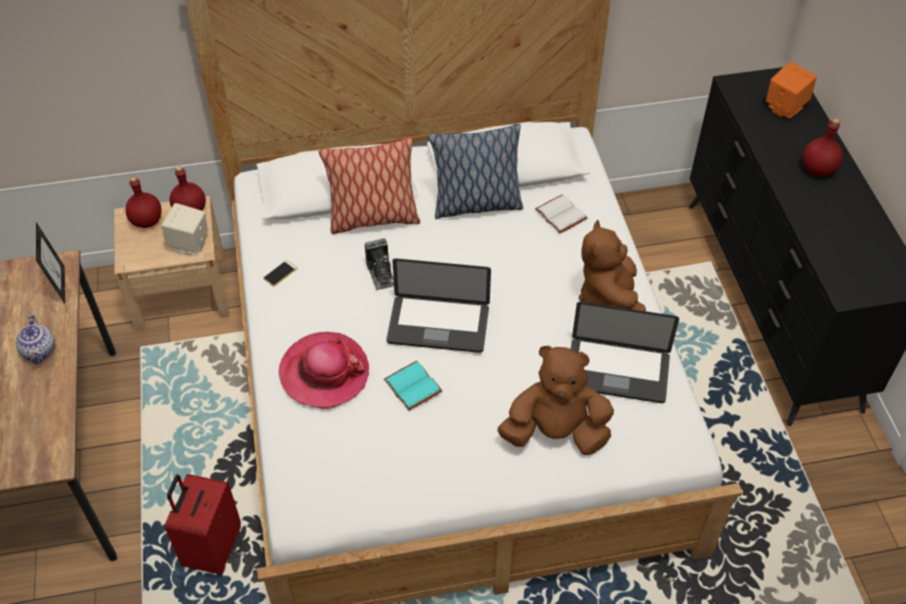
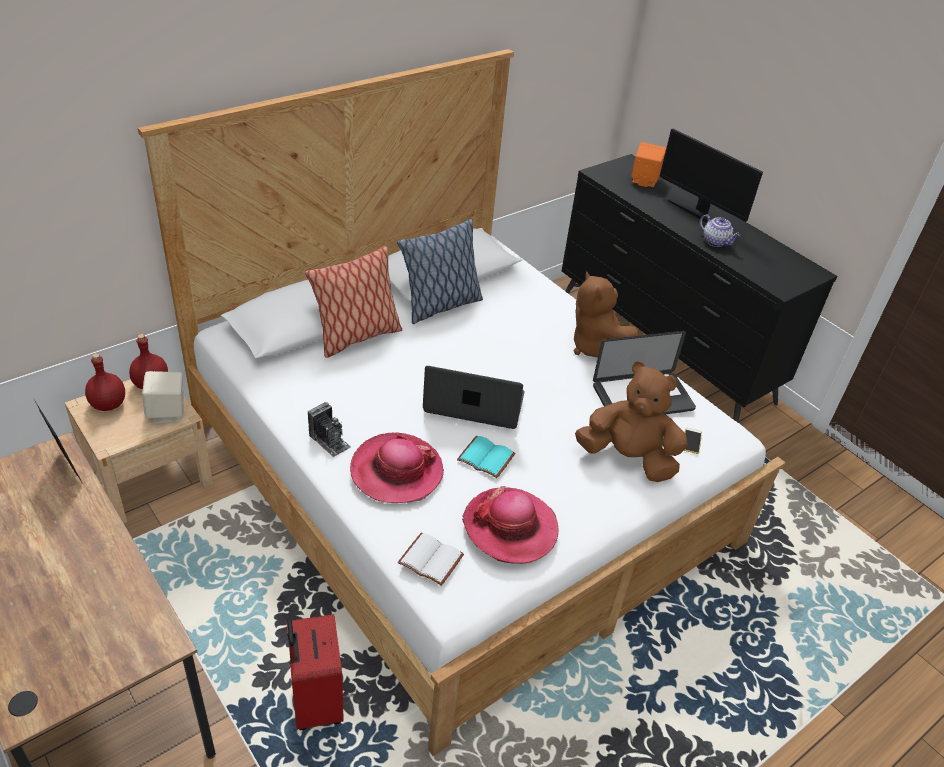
camera: 30 degrees left, 10 degrees down
teapot [16,315,55,364] -> teapot moved to [700,214,740,247]
phone [263,260,297,286] -> phone moved to [684,428,702,454]
camera [365,238,394,291] -> camera moved to [308,402,351,457]
laptop [387,258,491,353] -> laptop turned 150 degrees counterclockwise [423,366,524,429]
brown plush toy [498,345,614,455] -> brown plush toy turned 45 degrees clockwise [575,361,688,482]
white book [535,194,587,233] -> white book moved to [397,533,464,586]
red bottle [803,118,843,176] -> monitor [659,129,763,223]
none -> hat [462,486,558,564]

